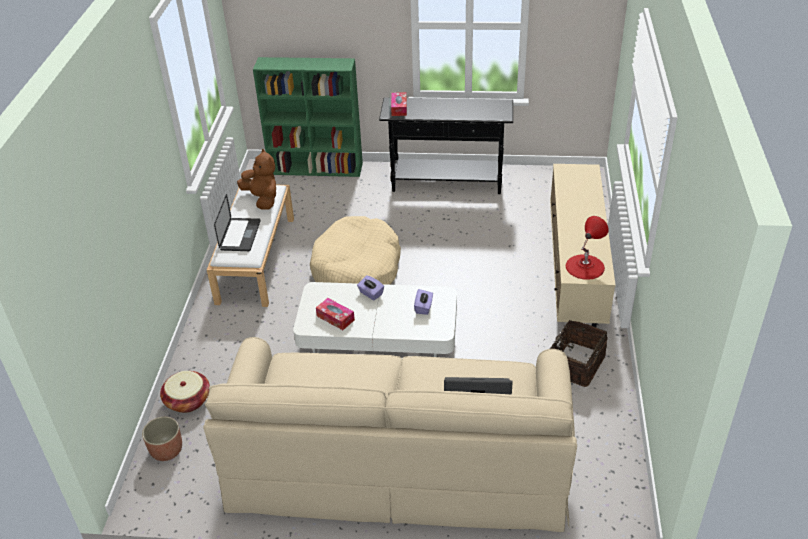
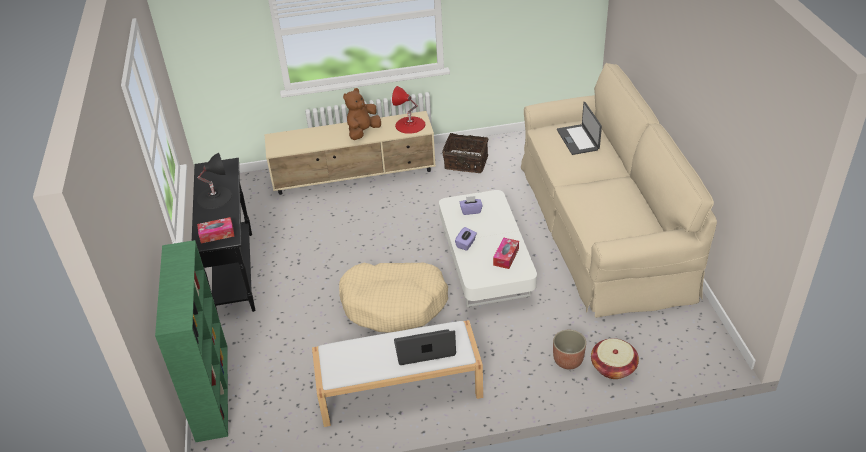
camera: 105 degrees left, 0 degrees up
planter [142,417,182,461] -> planter moved to [553,330,586,369]
brown plush toy [237,149,276,210] -> brown plush toy moved to [343,88,381,140]
none -> black table lamp [197,153,232,209]

